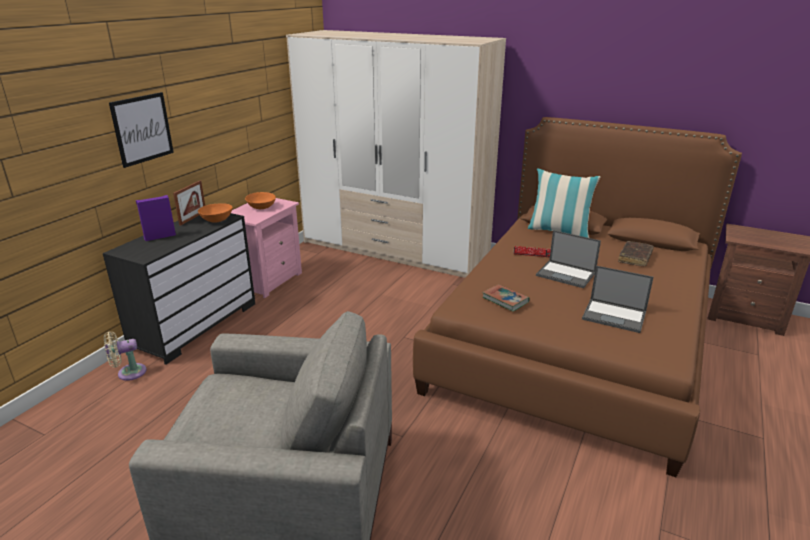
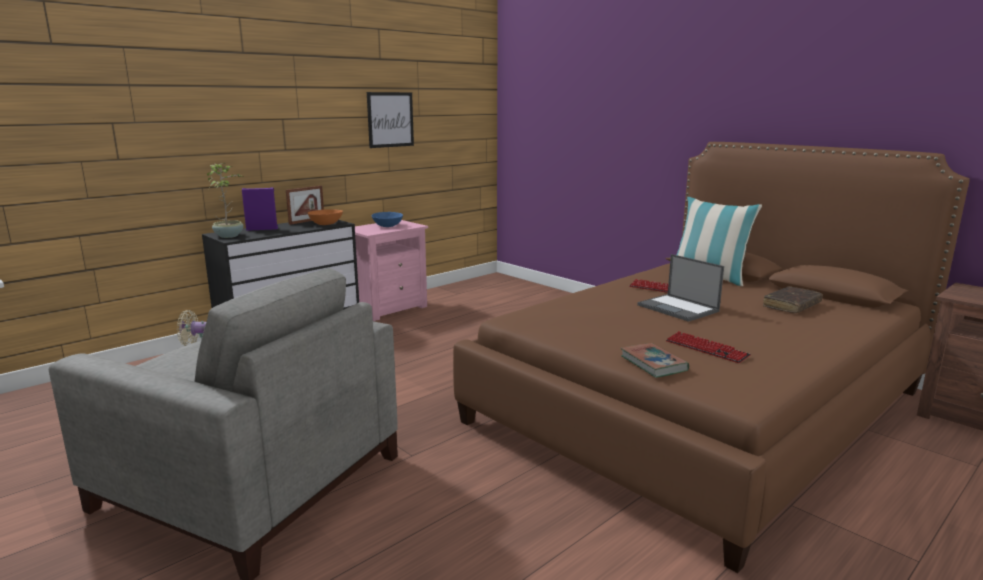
camera: 20 degrees right, 10 degrees down
picture [109,92,174,168] -> picture moved to [367,92,414,148]
orange bowl [245,192,276,209] -> blue bowl [371,212,403,227]
wardrobe [286,30,506,278] -> none
book [483,284,530,312] -> book moved to [621,343,689,378]
laptop [582,266,654,333] -> keyboard [666,331,751,363]
none -> potted plant [207,163,243,238]

